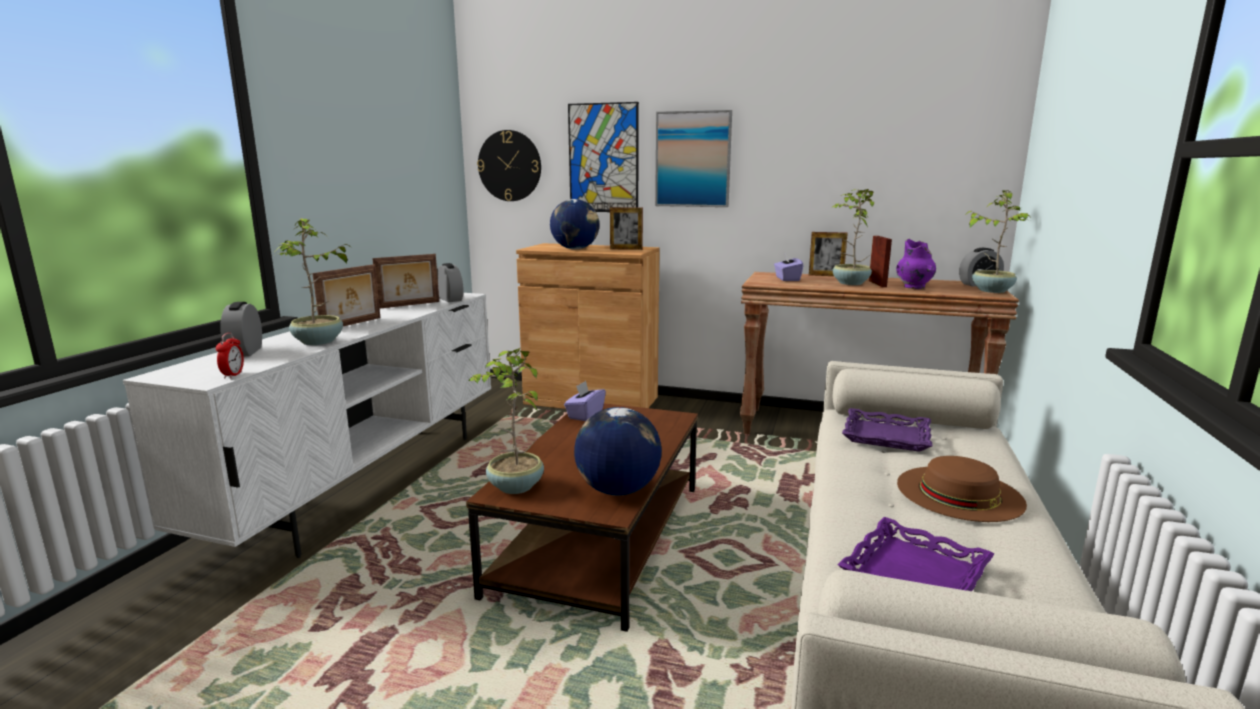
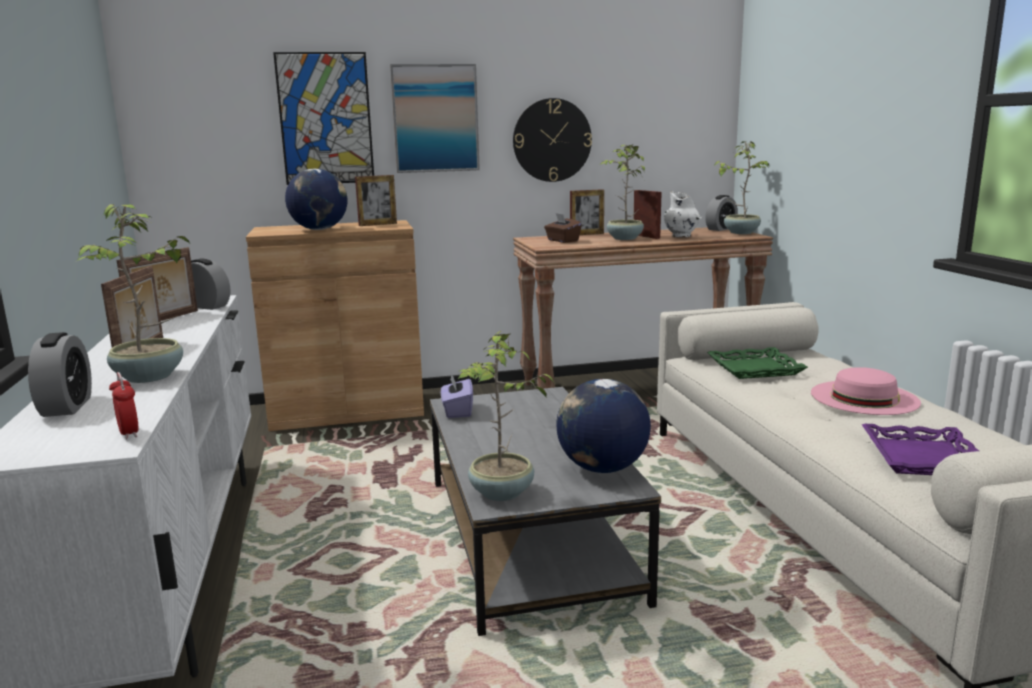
camera: 30 degrees left, 0 degrees up
alarm clock [220,302,262,357] -> alarm clock turned 150 degrees counterclockwise [28,332,92,417]
brown coffee table [466,403,698,632] -> grey coffee table [430,387,661,636]
wall clock [477,130,541,201] -> wall clock moved to [513,98,592,182]
purple tissue box [774,252,804,281] -> brown tissue box [544,213,582,243]
purple tray [842,408,932,452] -> green tray [707,347,808,379]
purple vase [896,239,936,289] -> white vase [664,191,702,238]
brown hat [897,456,1027,522] -> pink hat [811,367,921,415]

